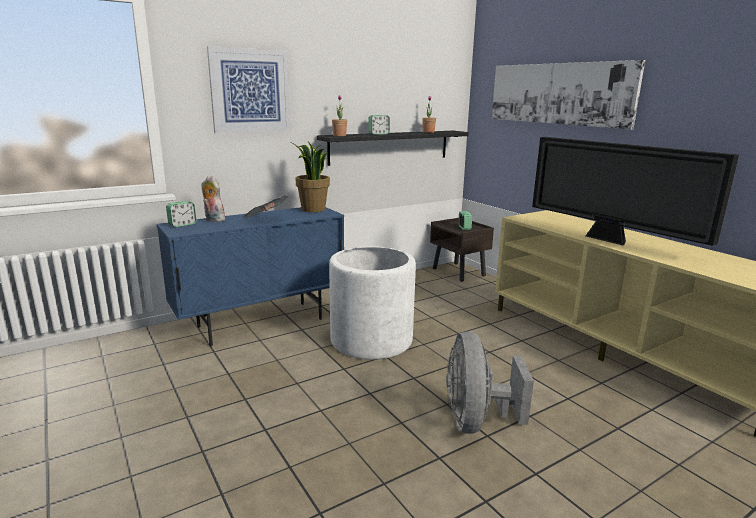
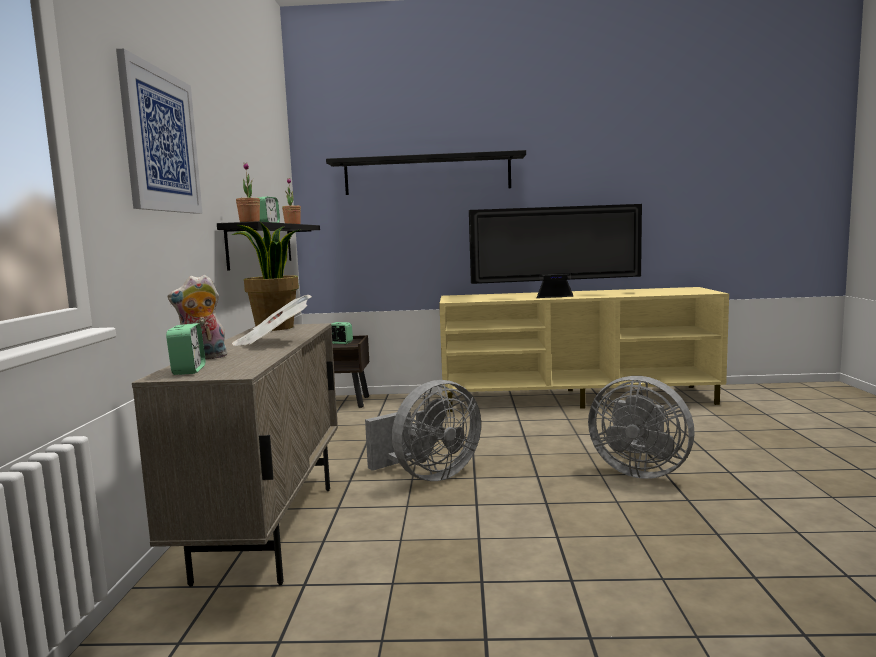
camera: 55 degrees left, 10 degrees down
blue cabinet [157,207,344,346] -> beige cabinet [132,323,338,587]
white planter [329,246,416,360] -> grey fan [365,380,481,481]
picture [492,60,645,130] -> black shelf [326,150,526,195]

